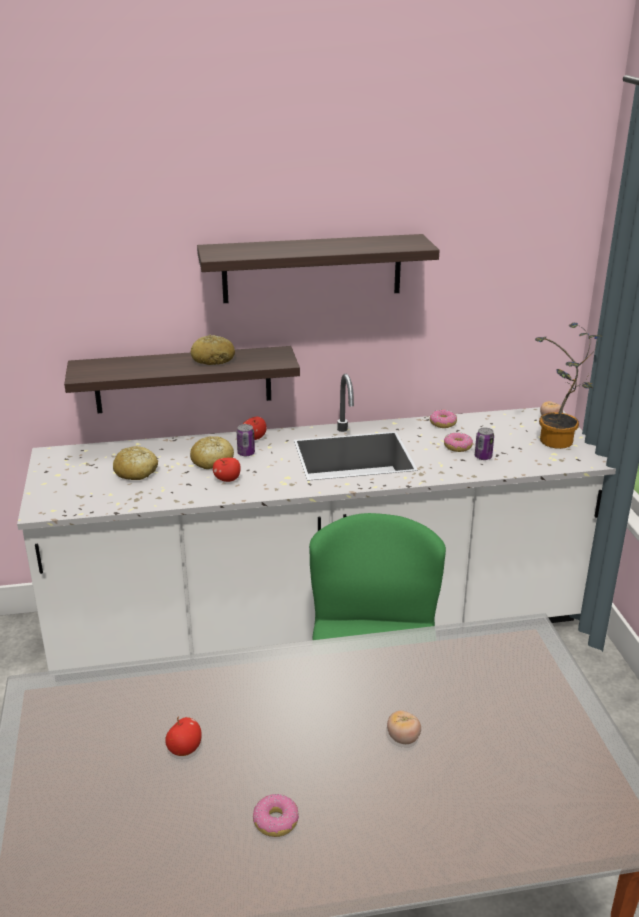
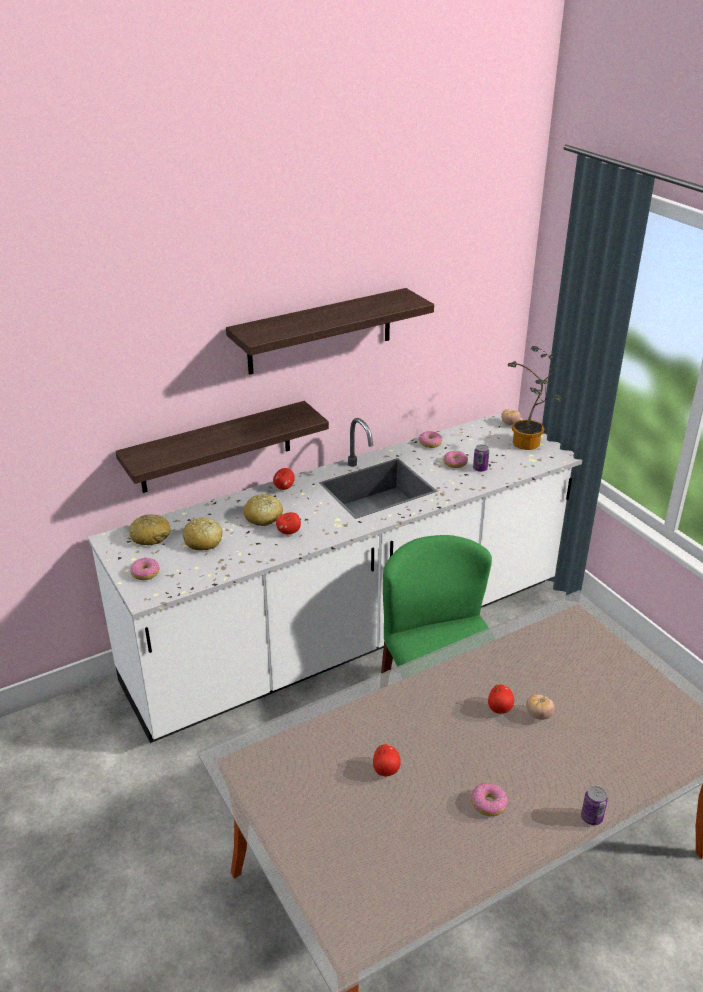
camera: 20 degrees left, 5 degrees up
bread [191,335,235,365] -> bread moved to [129,514,170,545]
can [237,424,255,456] -> can moved to [581,786,608,825]
none -> donut [130,558,160,580]
none -> apple [488,685,514,714]

